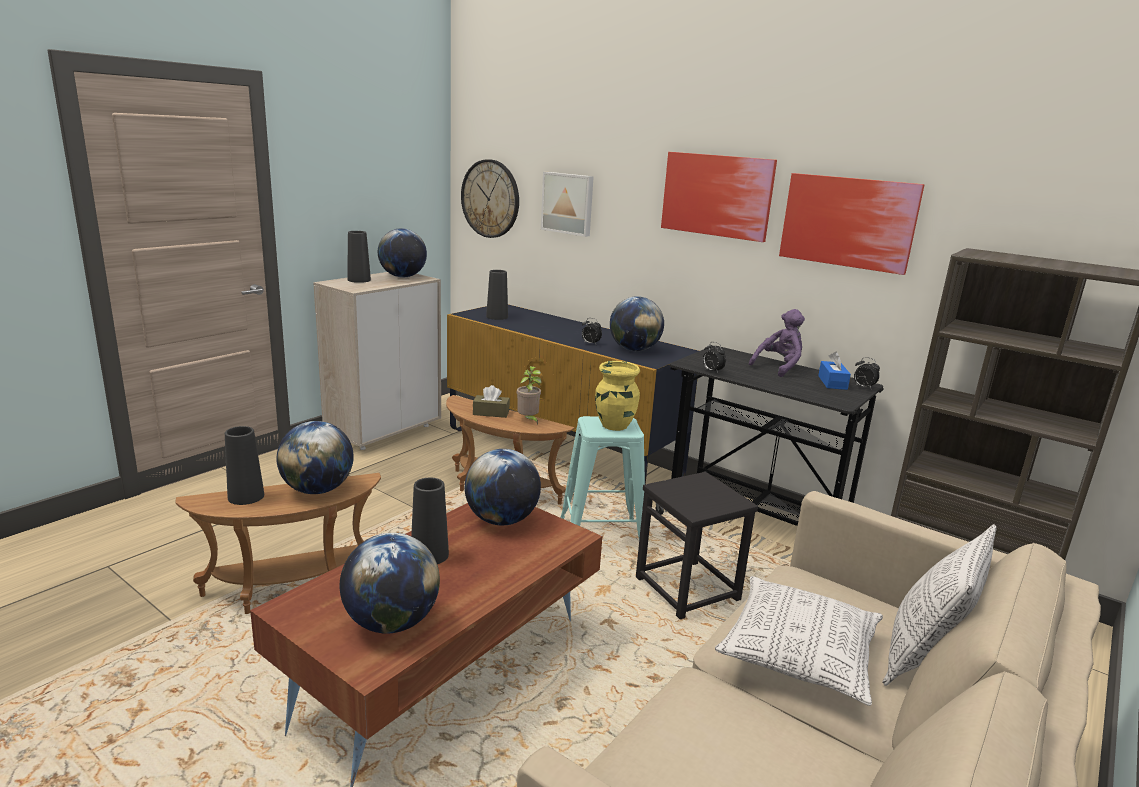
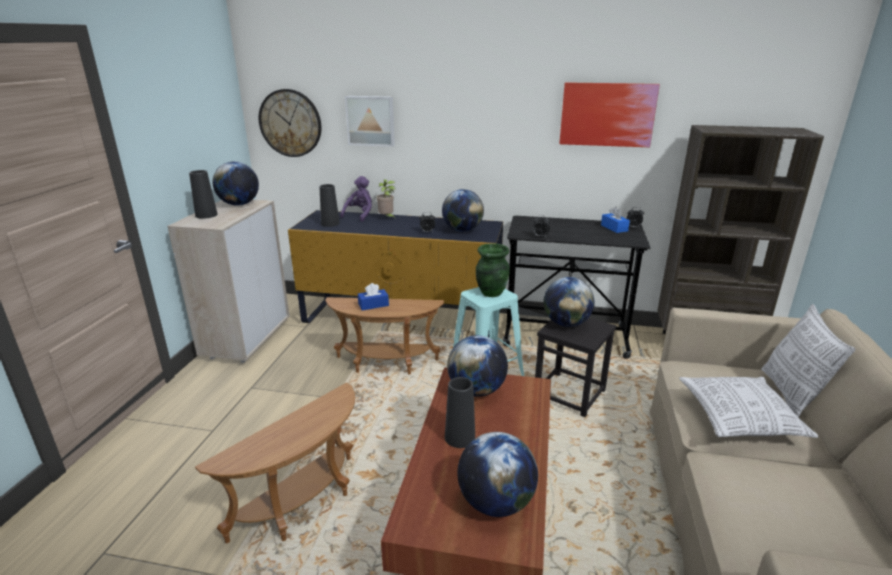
camera: 25 degrees left, 5 degrees up
black vase [225,426,264,505] -> none
globe [277,421,354,494] -> globe moved to [543,277,594,327]
brown tissue box [473,385,510,418] -> blue tissue box [358,283,389,310]
potted plant [517,366,542,425] -> potted plant moved to [377,179,396,219]
yellow vase [595,361,640,431] -> green vase [476,243,510,297]
picture [661,152,777,242] -> none
purple plush toy [749,309,805,377] -> purple plush toy moved to [340,176,372,222]

